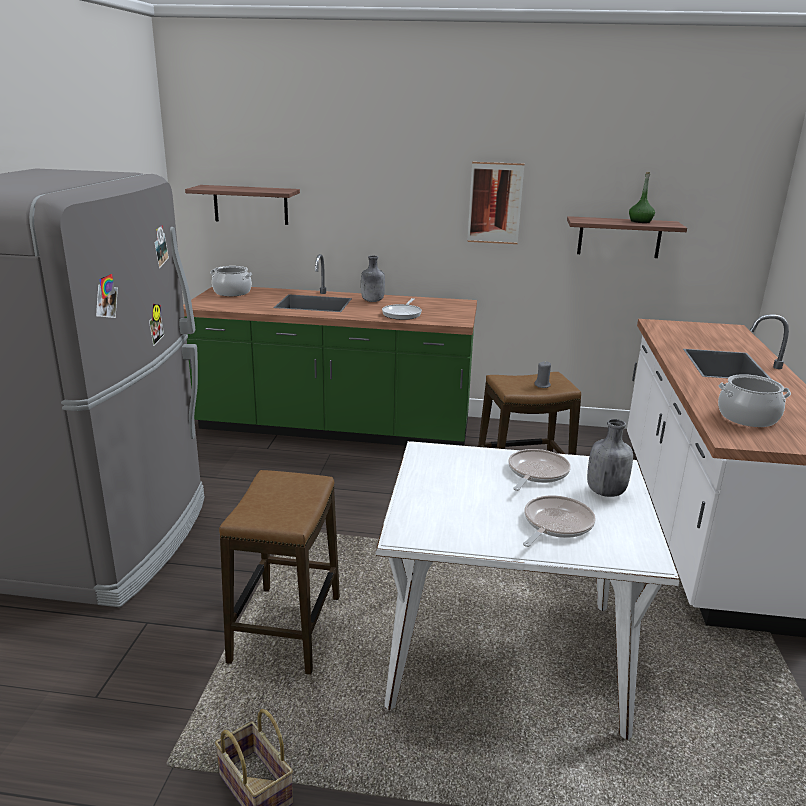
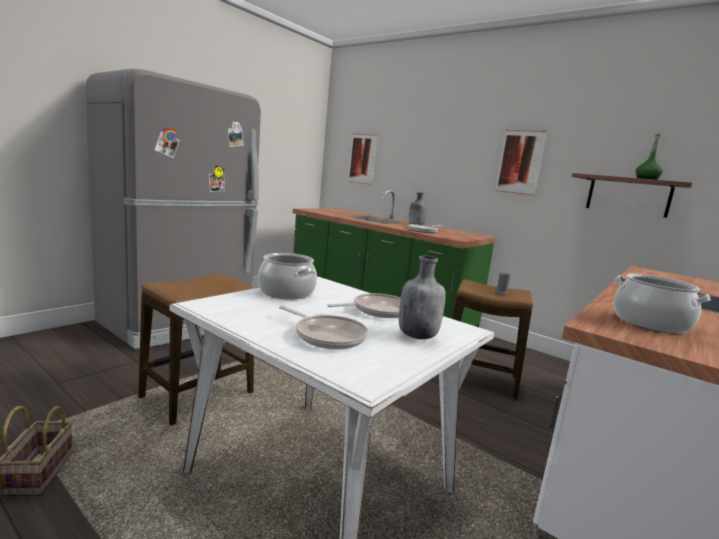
camera: 30 degrees right, 10 degrees down
shelf [185,185,300,225] -> picture [348,134,378,185]
cooking pot [210,266,252,296] -> cooking pot moved to [258,253,317,300]
frying pan [523,495,596,547] -> frying pan turned 60 degrees clockwise [279,306,368,349]

